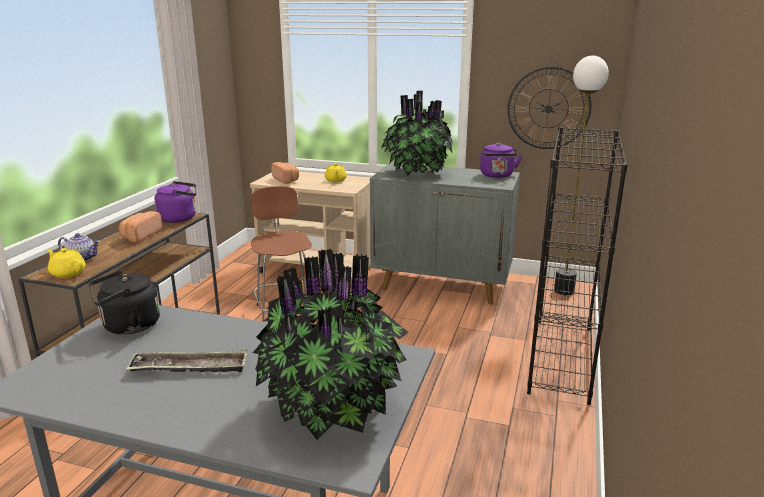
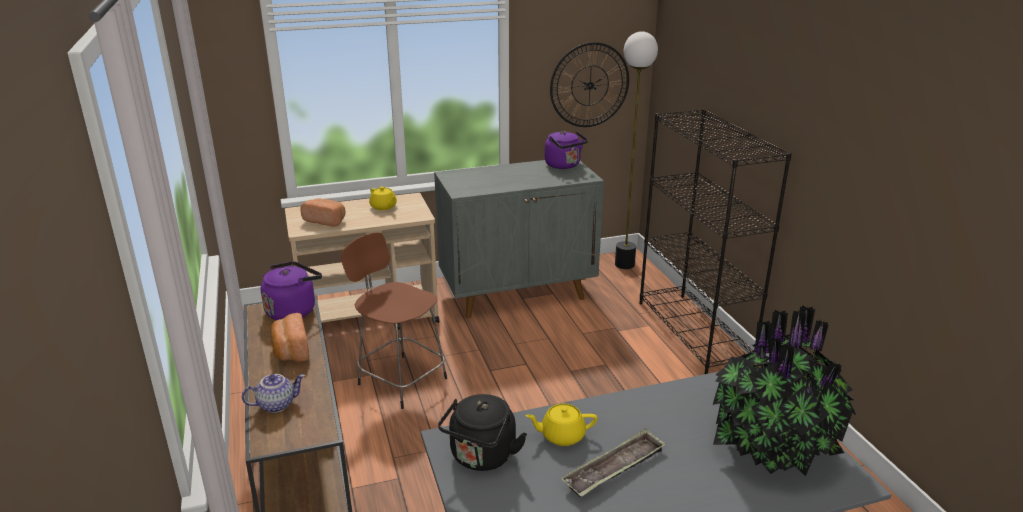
camera: 35 degrees left, 5 degrees up
yellow teapot [47,248,86,278] -> yellow teapot moved to [525,404,597,446]
potted plant [381,91,453,176] -> none

